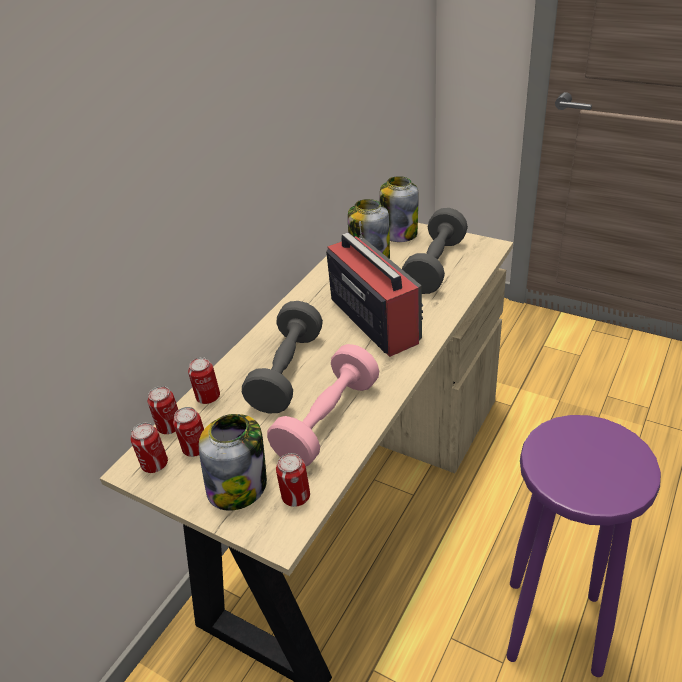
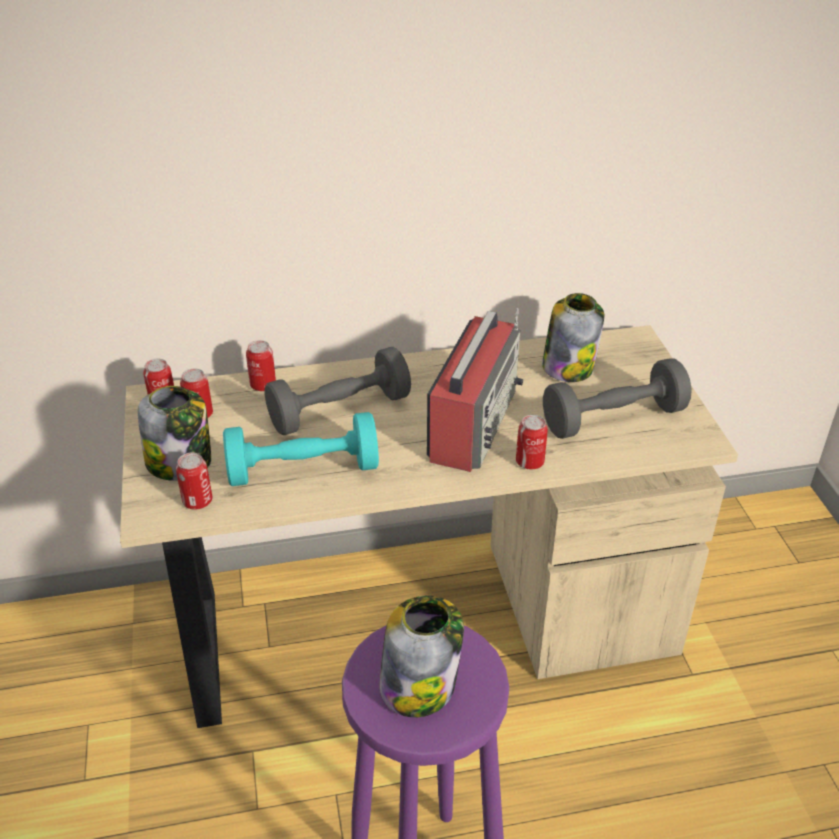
camera: 45 degrees right, 0 degrees up
can [147,386,178,434] -> can moved to [516,415,548,470]
pink dumbbell [267,344,379,466] -> turquoise dumbbell [223,412,379,486]
jar [380,176,419,242] -> jar moved to [380,596,464,717]

